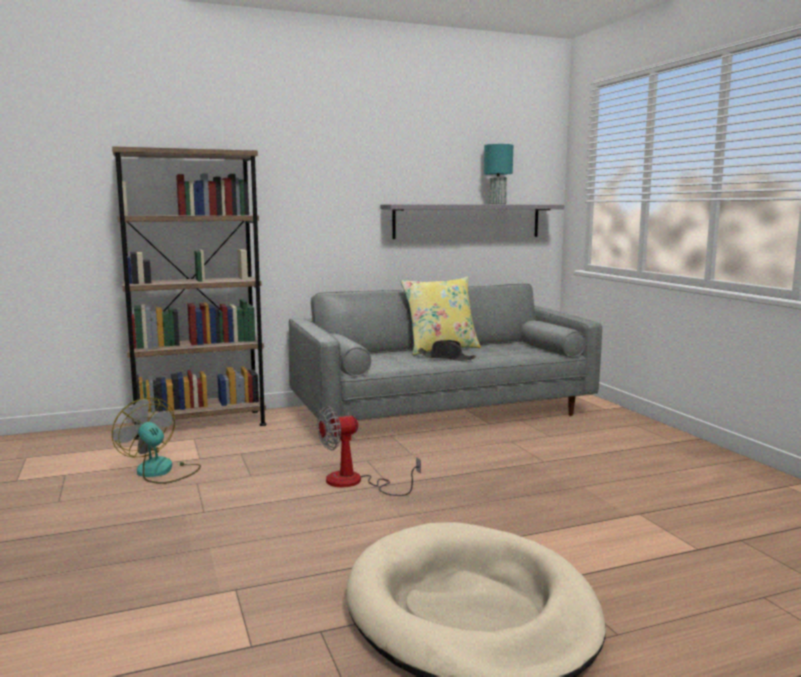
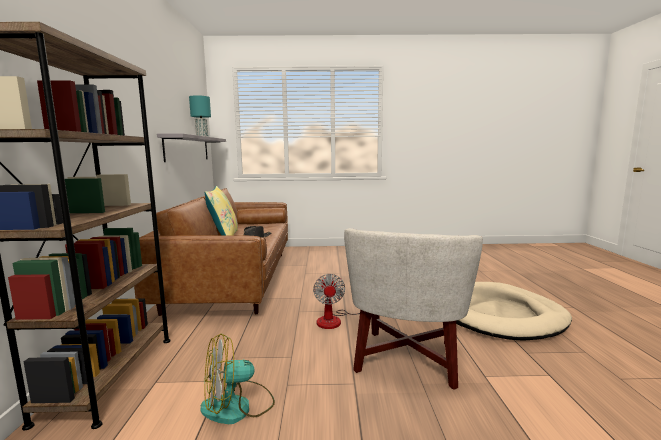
camera: 70 degrees left, 0 degrees up
grey sofa [289,283,602,424] -> brown sofa [134,188,288,316]
none -> white armchair [344,228,483,390]

